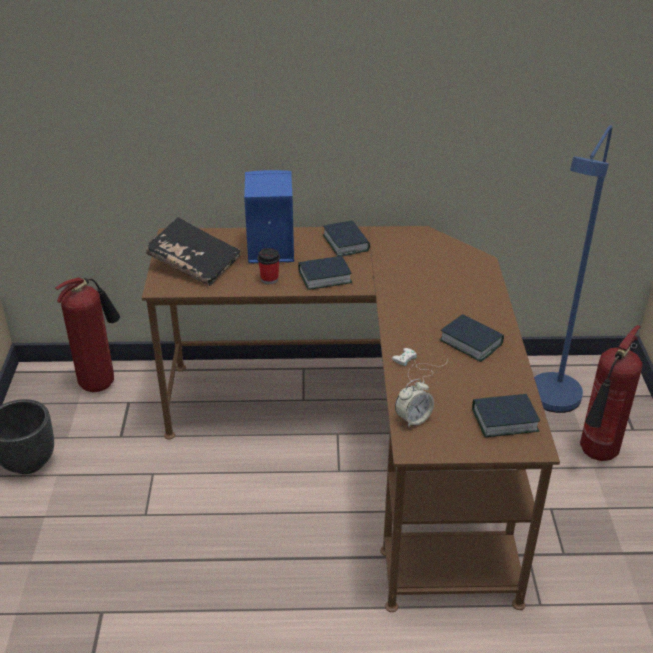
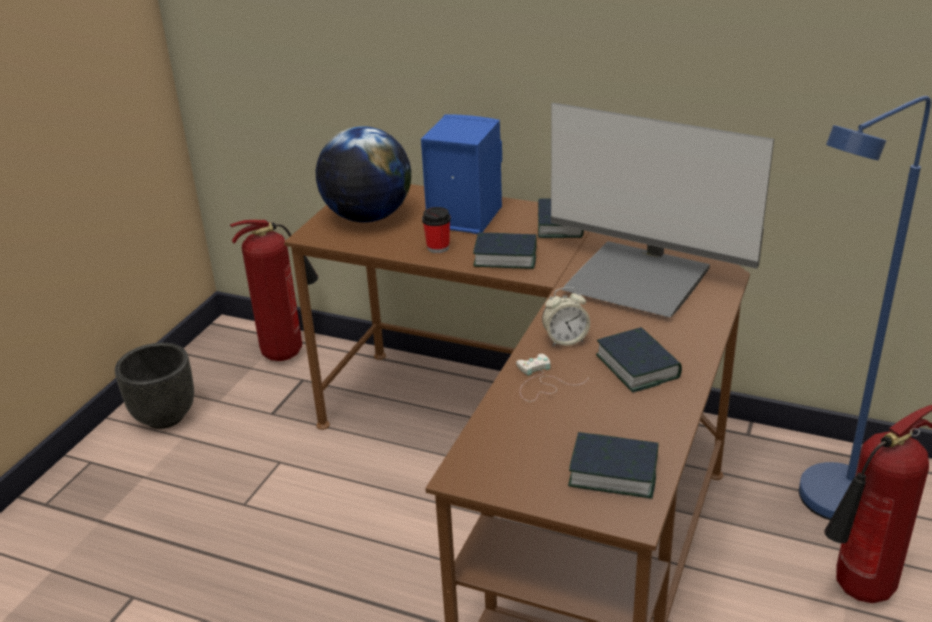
camera: 25 degrees right, 5 degrees down
black book [146,217,241,286] -> globe [316,126,411,223]
alarm clock [395,379,434,427] -> alarm clock moved to [542,287,590,346]
none -> monitor [551,103,774,317]

